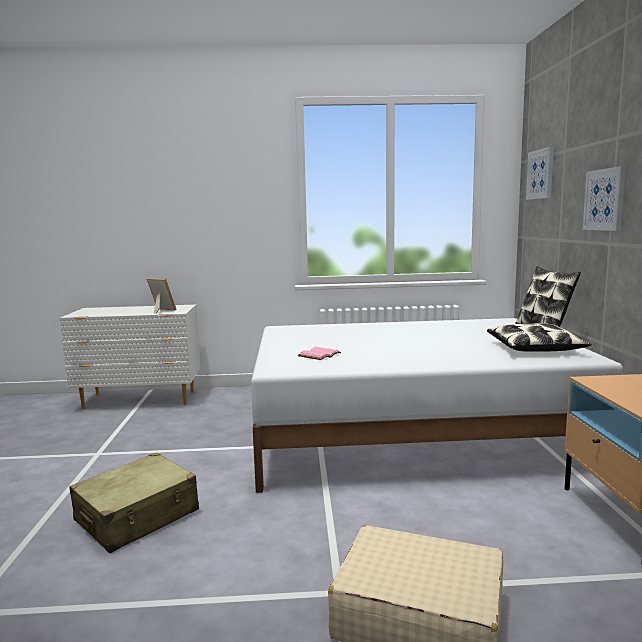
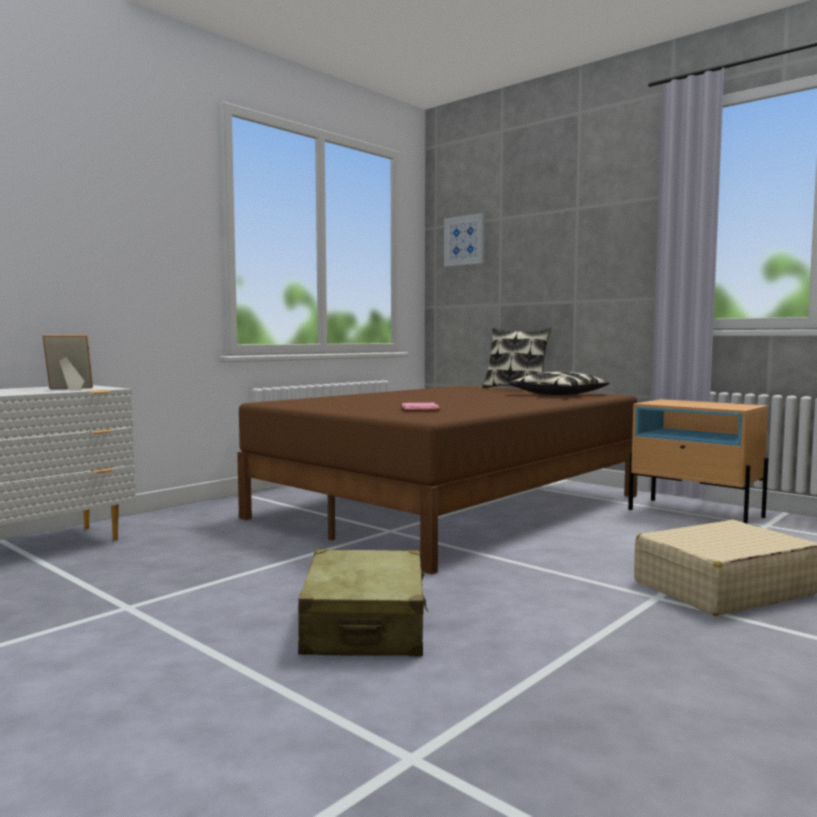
camera: 45 degrees left, 5 degrees down
white bed [251,318,623,493] -> brown bed [237,386,637,574]
picture [583,166,626,231] -> none

